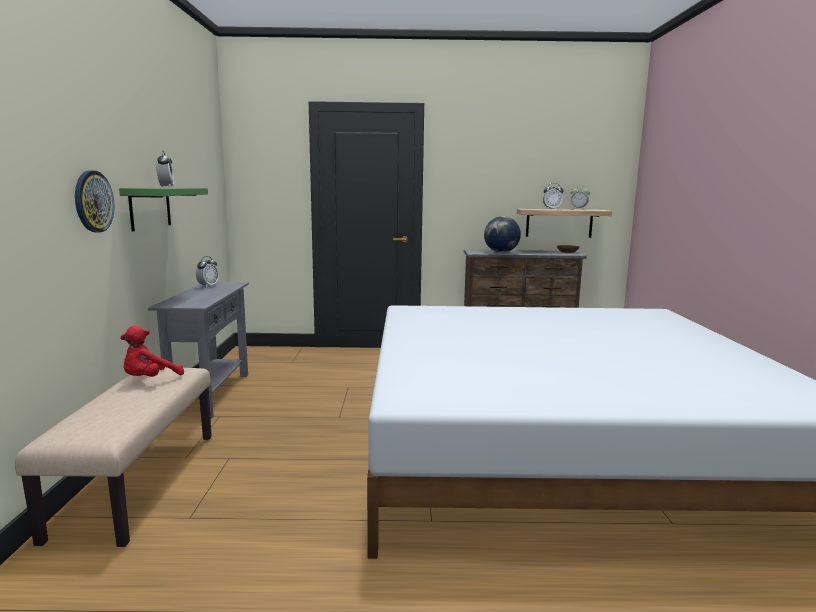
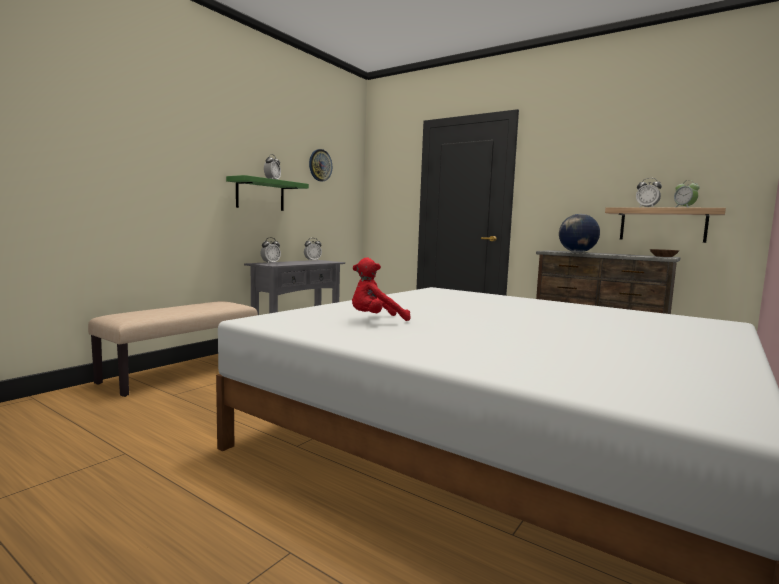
camera: 35 degrees right, 5 degrees down
wall clock [75,171,115,233] -> wall clock moved to [309,149,332,181]
red plush toy [120,326,184,377] -> red plush toy moved to [352,257,411,321]
none -> alarm clock [261,237,281,263]

